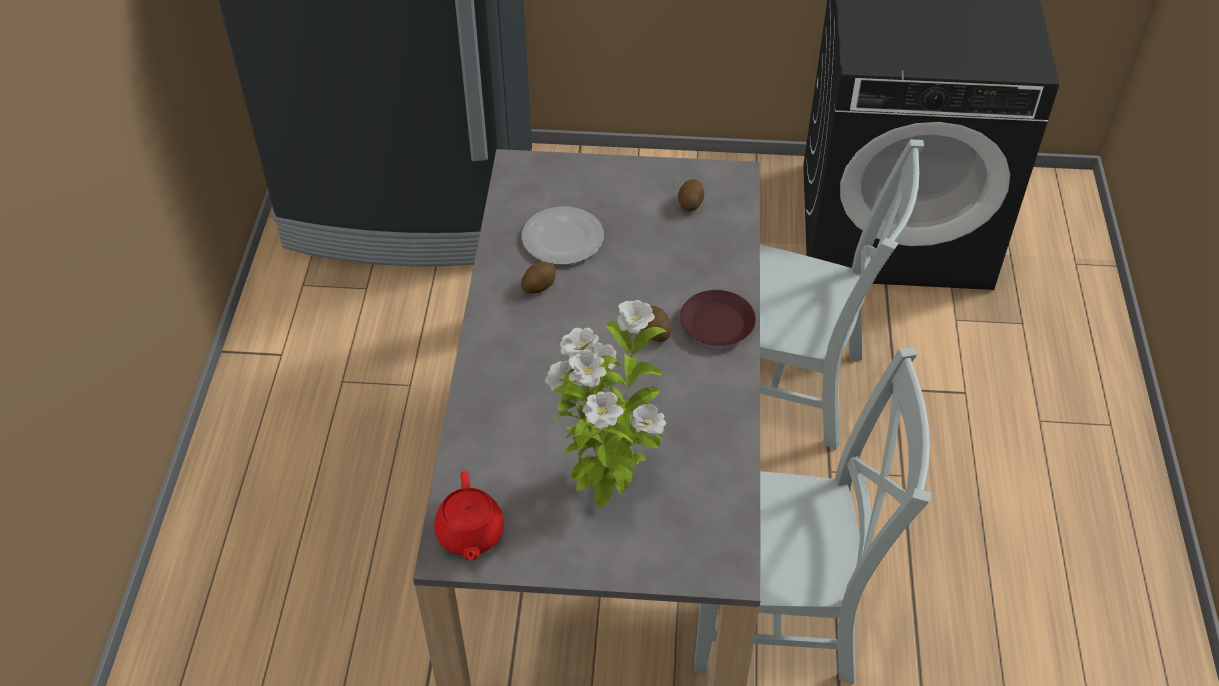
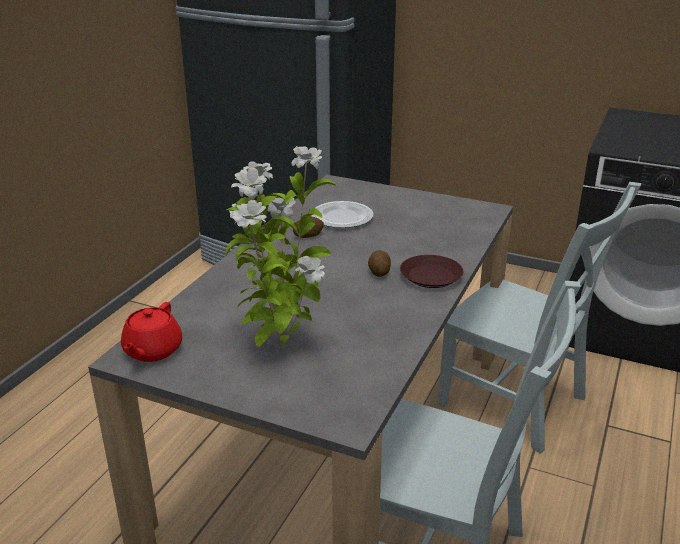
camera: 20 degrees right, 20 degrees down
potato [678,179,704,212] -> none

